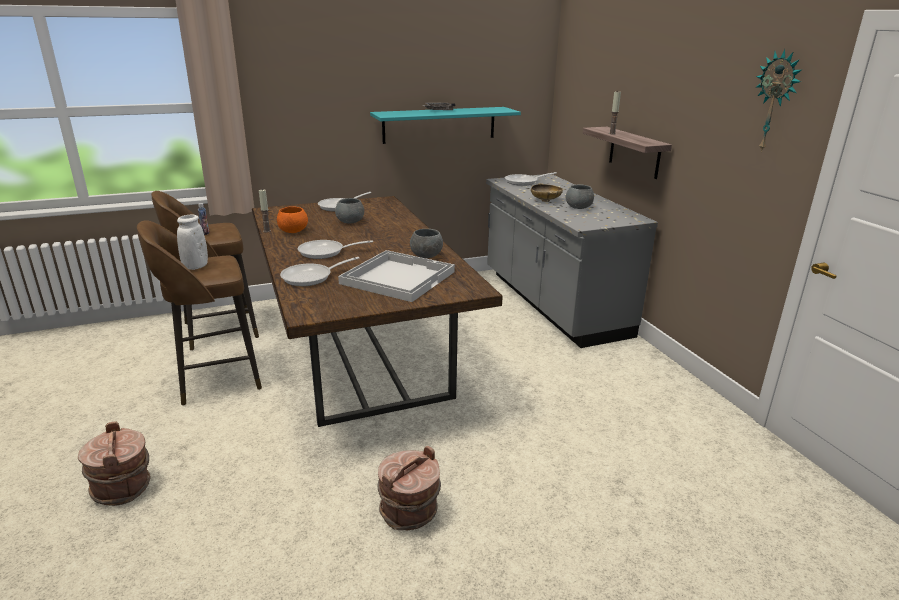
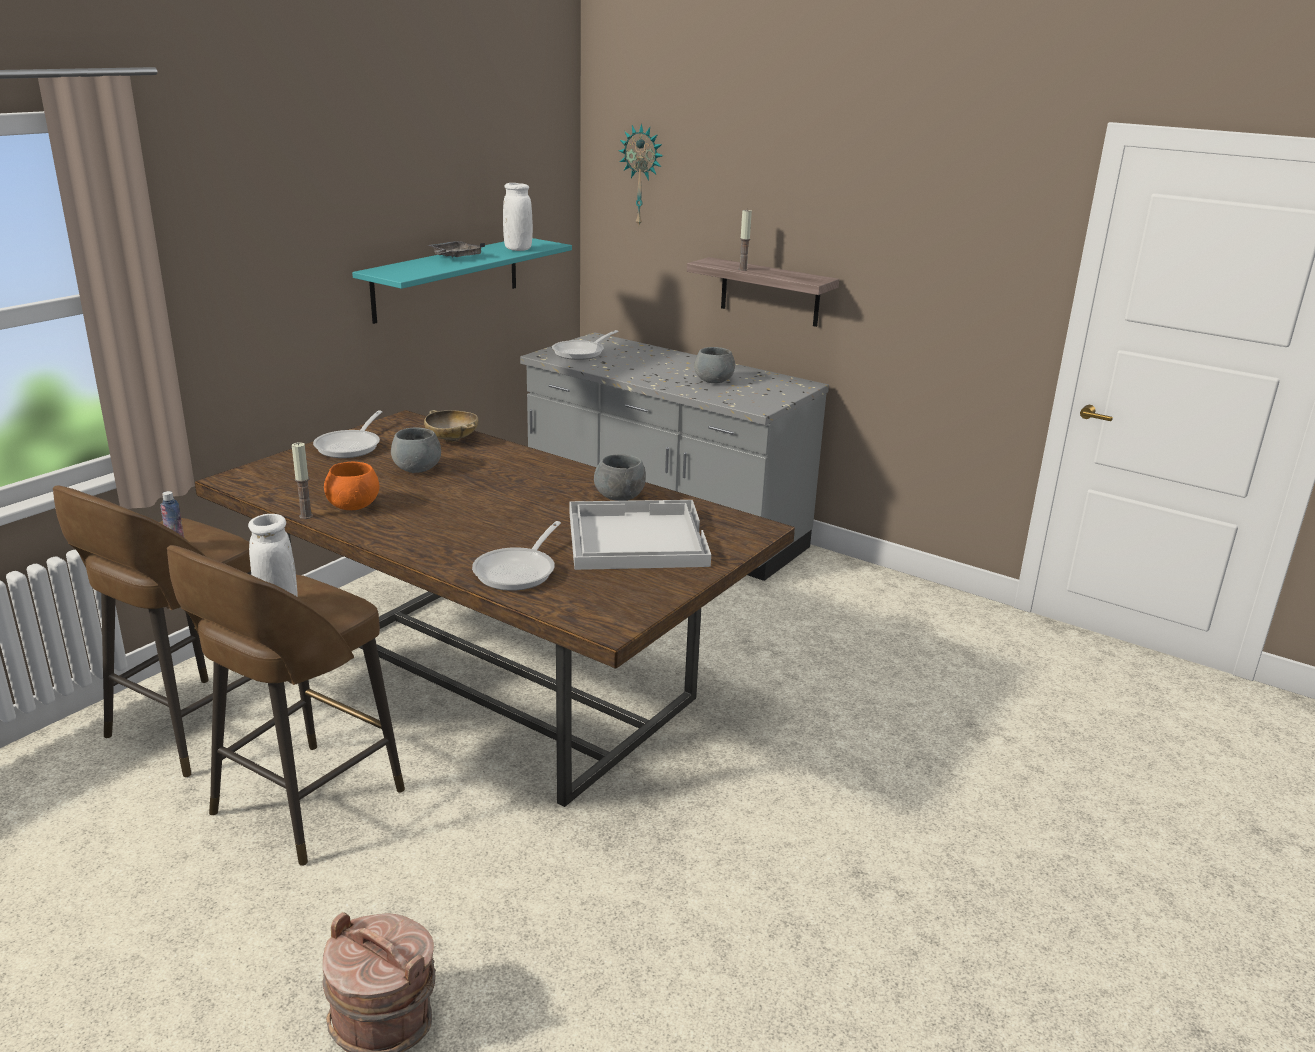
camera: 35 degrees left, 0 degrees up
frying pan [298,240,373,259] -> none
brown bucket [377,446,441,530] -> none
beige bowl [531,183,563,202] -> beige bowl moved to [424,410,479,442]
wall clock [755,49,802,152] -> wall clock moved to [618,123,663,228]
none -> white vase [503,183,533,251]

